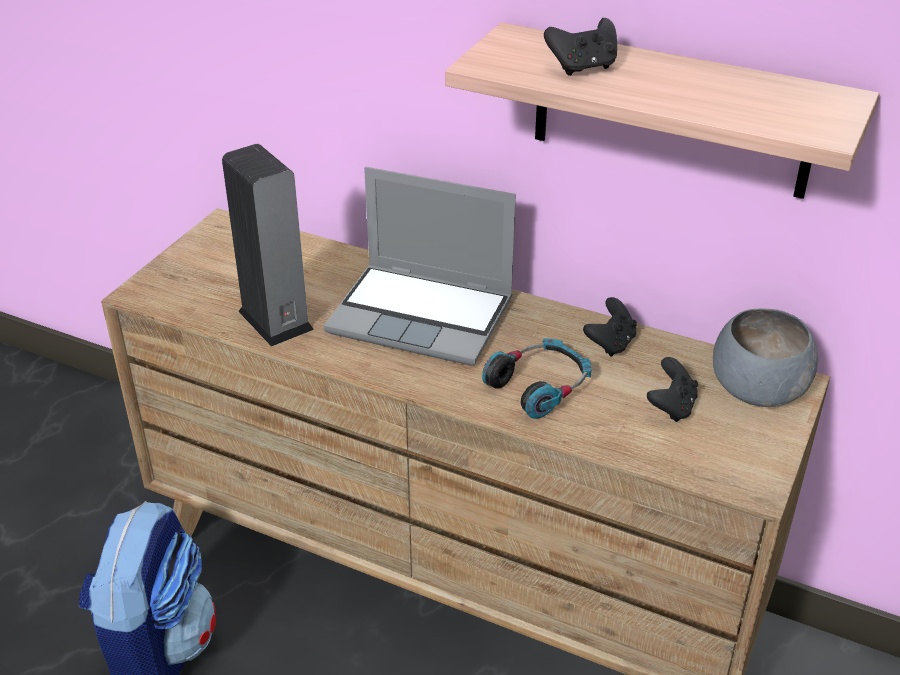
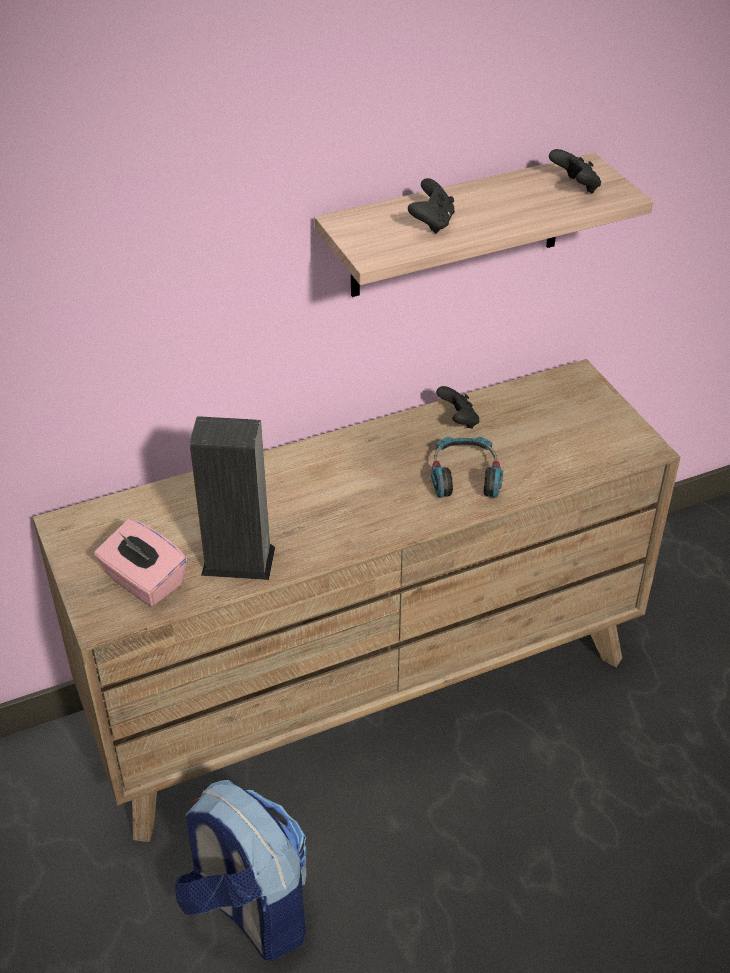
camera: 50 degrees left, 5 degrees up
laptop [324,167,516,366] -> none
black game controller [647,357,698,422] -> black game controller moved to [549,149,601,193]
grey bowl [713,308,818,407] -> none
none -> pink tissue box [94,519,187,607]

